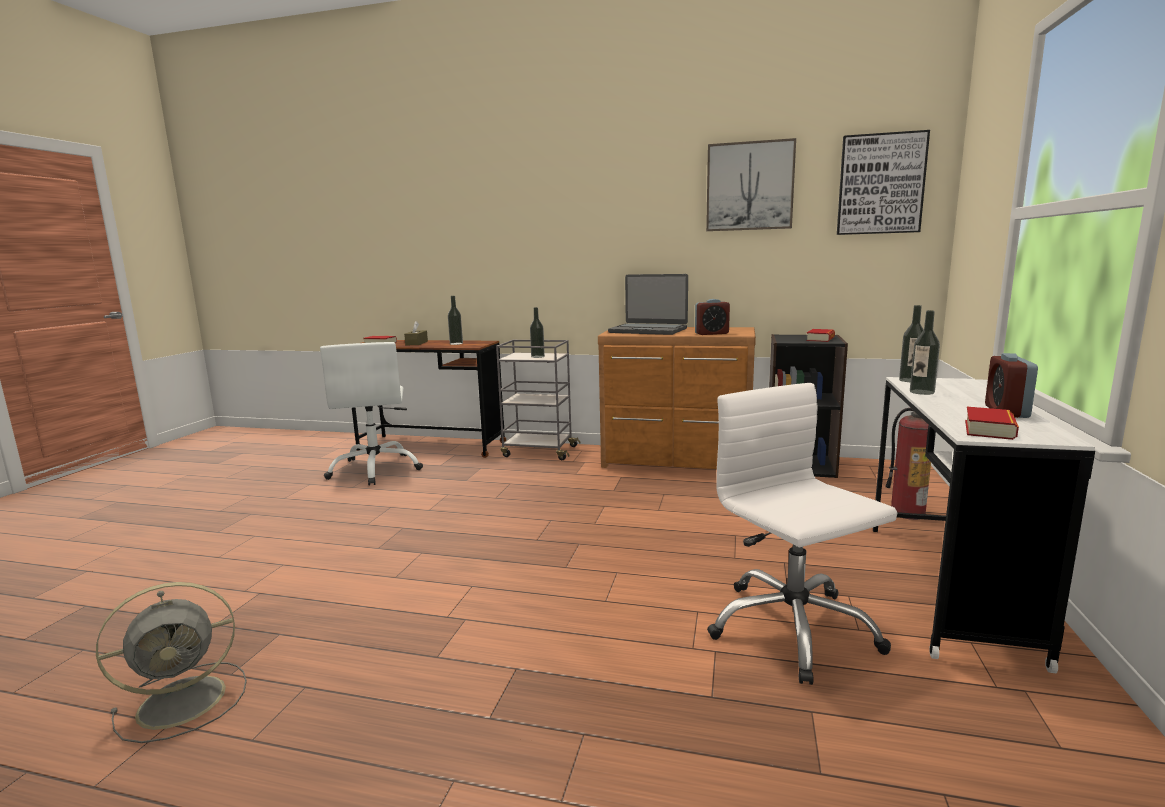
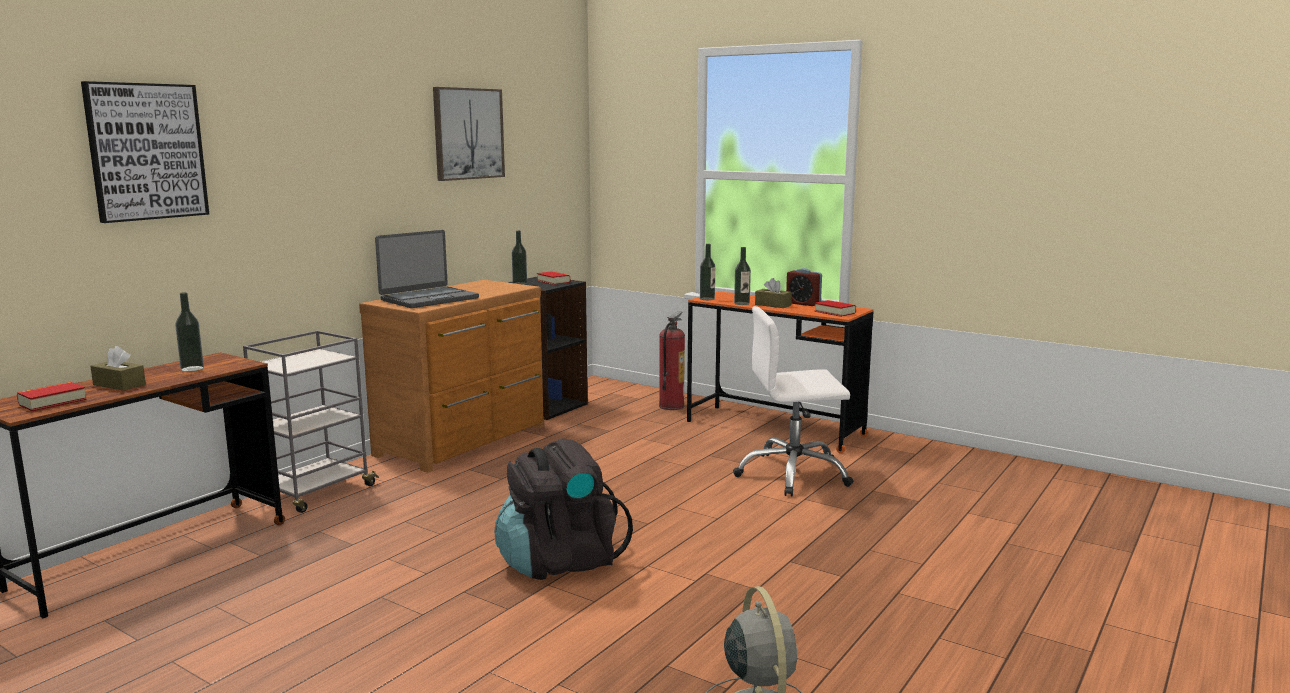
camera: 70 degrees left, 0 degrees up
white office chair [320,342,423,485] -> none
bottle [530,307,545,358] -> bottle moved to [512,231,527,285]
alarm clock [695,299,730,335] -> none
picture [837,130,930,235] -> picture moved to [81,81,209,223]
white desk [873,377,1095,673] -> orange desk [687,291,874,454]
none -> black backpack [494,438,633,580]
none -> brown tissue box [755,278,792,308]

